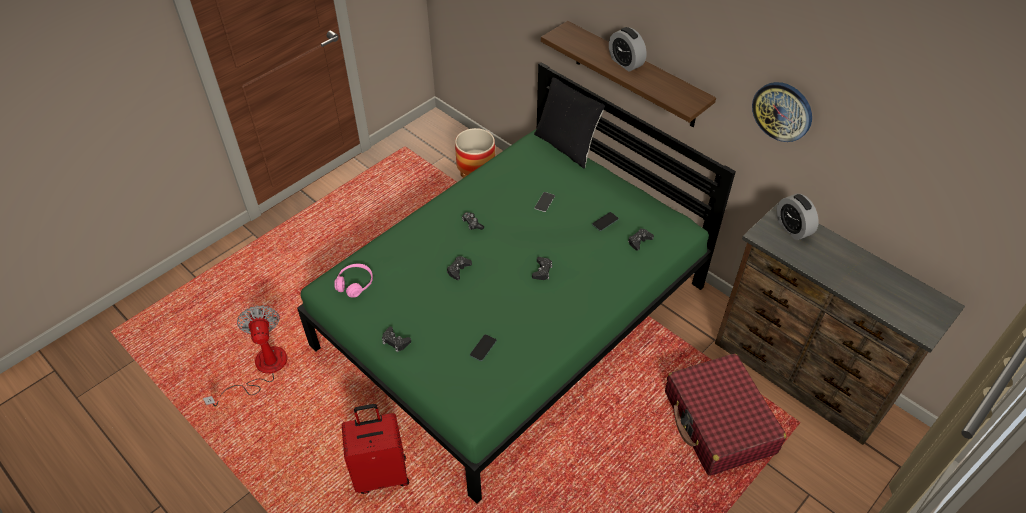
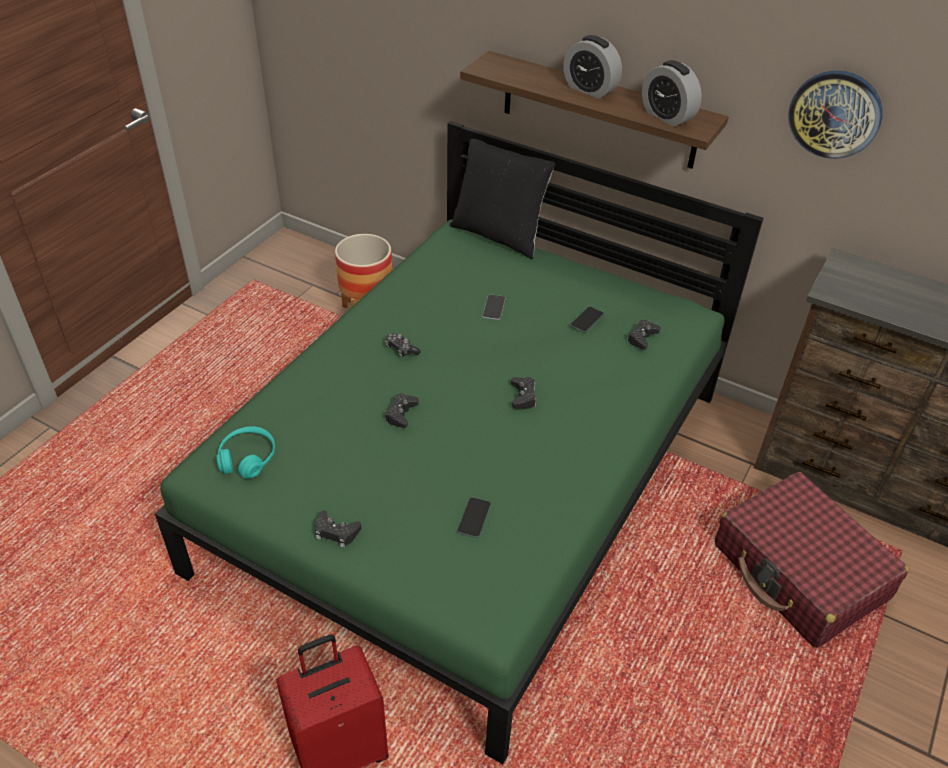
camera: 15 degrees left, 5 degrees down
fan [203,305,287,406] -> none
pink headphones [334,264,373,298] -> turquoise headphones [216,426,275,479]
alarm clock [777,194,818,240] -> alarm clock moved to [642,60,702,127]

